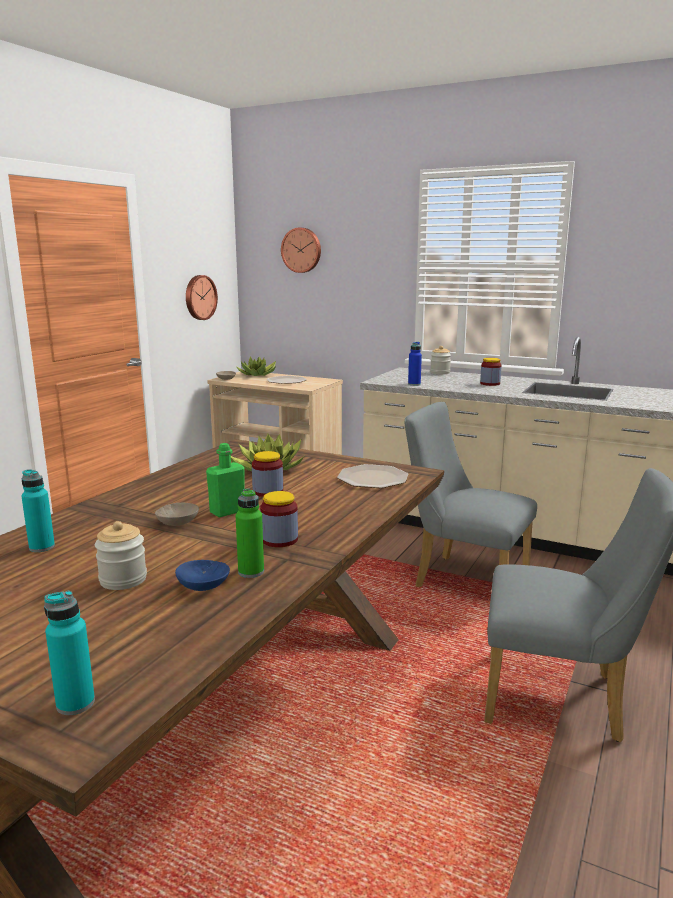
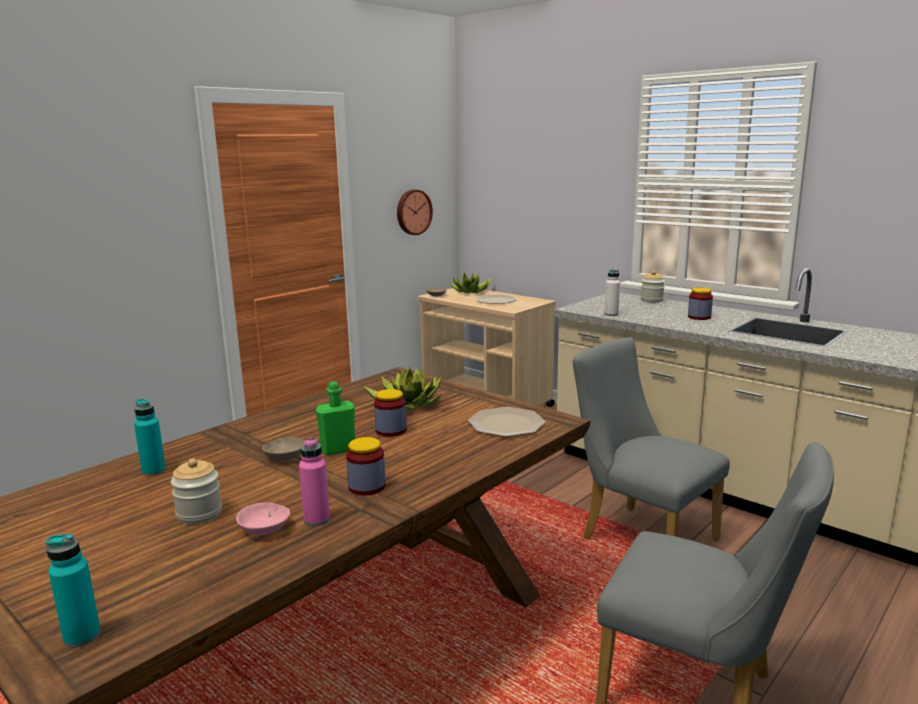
camera: 15 degrees right, 0 degrees up
blue bowl [175,560,230,591] -> pink bowl [236,503,290,535]
green bottle [236,489,264,578] -> pink bottle [299,438,330,526]
wall clock [281,228,321,273] -> none
blue bottle [408,342,422,386] -> white bottle [605,268,620,316]

